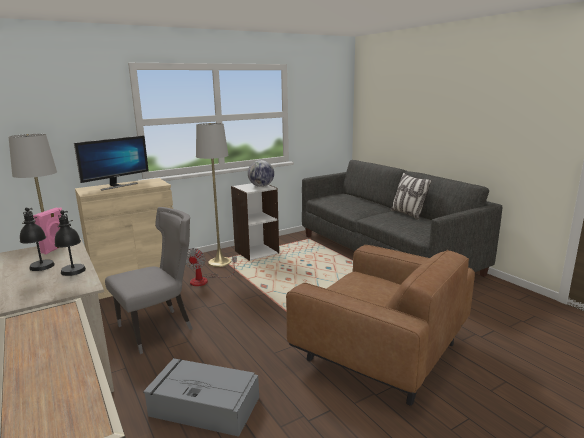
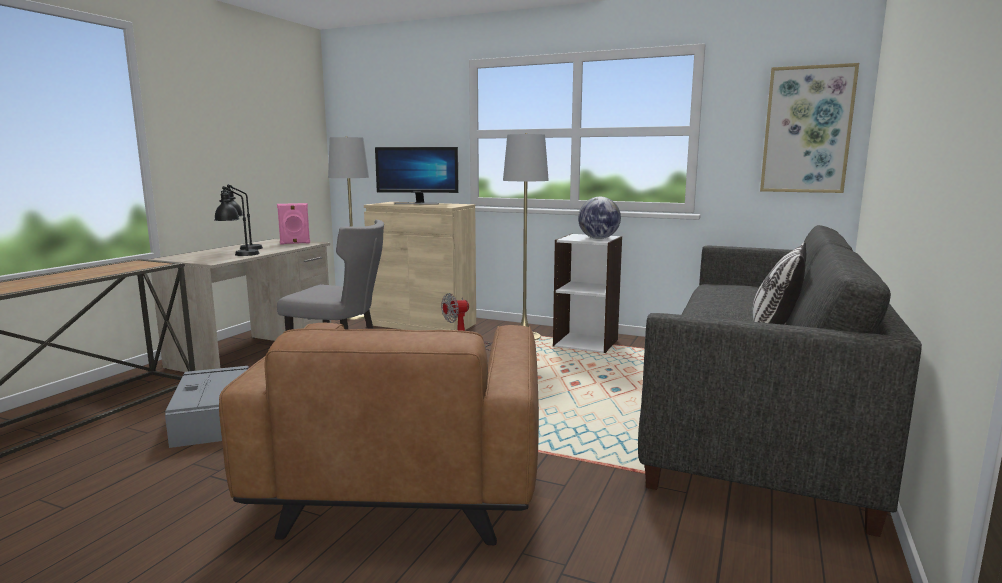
camera: 55 degrees right, 5 degrees down
none -> picture [760,63,859,193]

